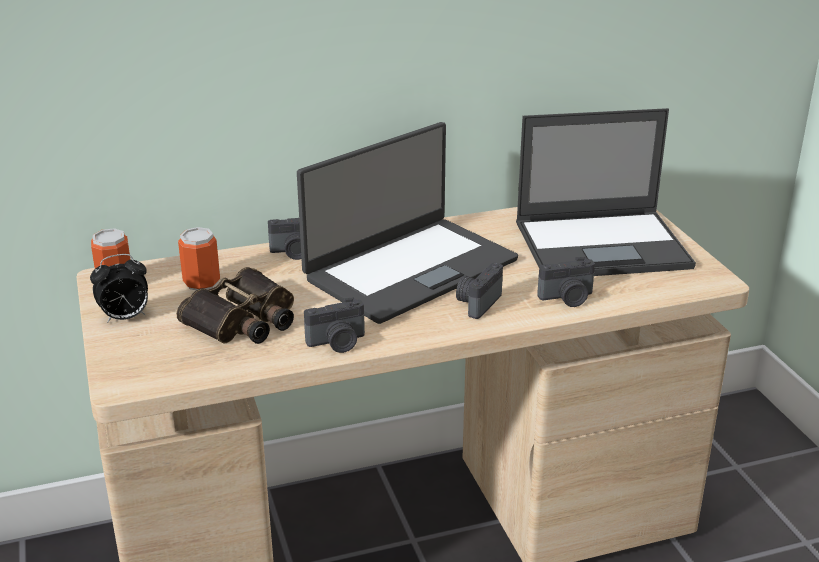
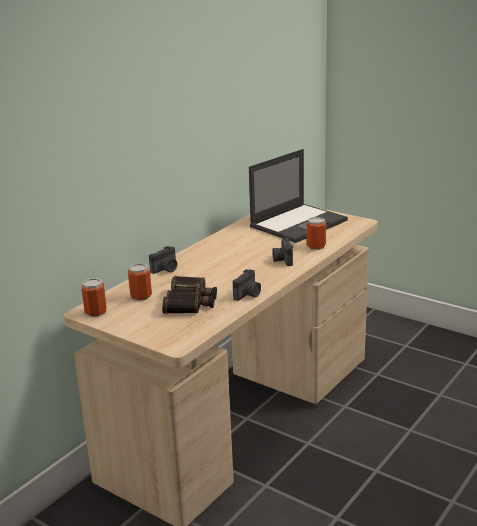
camera: 35 degrees left, 5 degrees down
alarm clock [90,254,148,323] -> none
laptop [297,122,518,324] -> none
camera [537,257,595,307] -> can [307,217,326,250]

